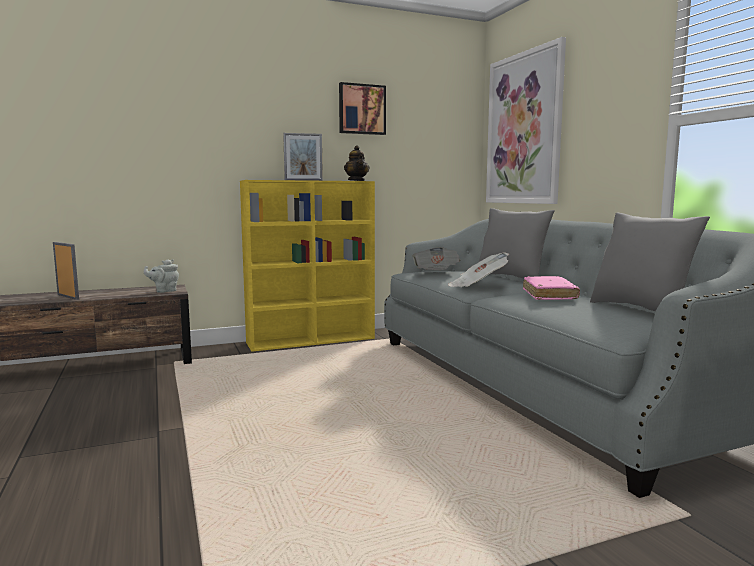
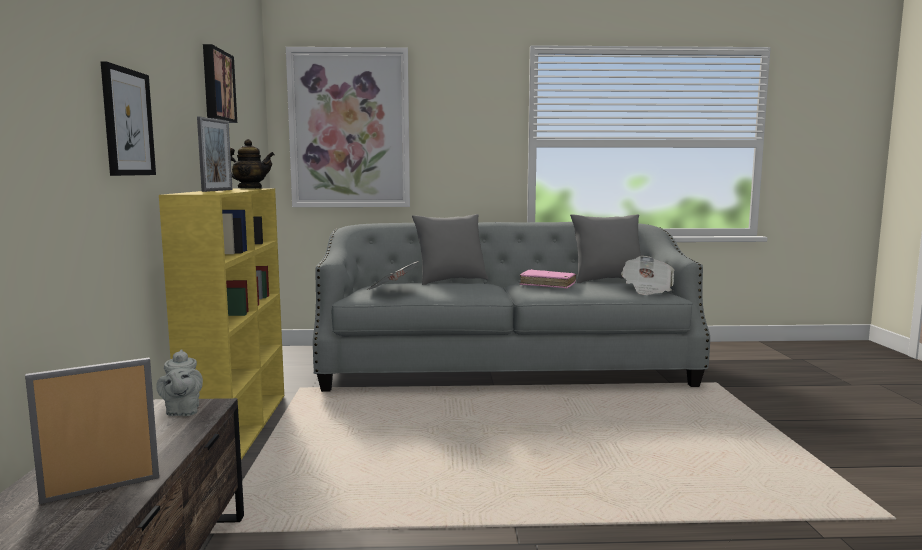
camera: 70 degrees left, 0 degrees up
newspaper [448,253,509,287] -> newspaper moved to [621,256,674,295]
none -> picture [100,61,156,176]

